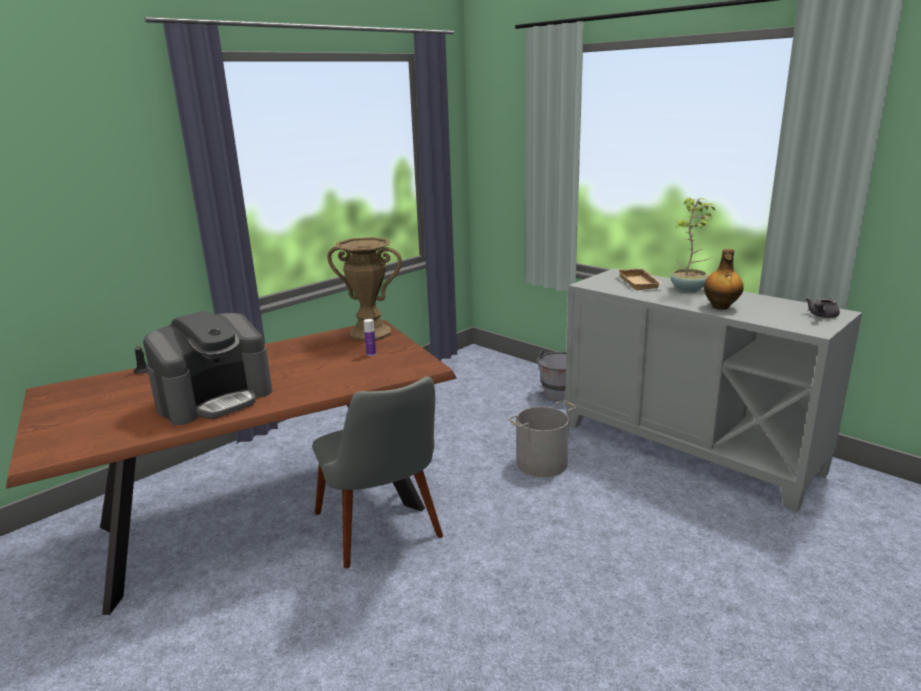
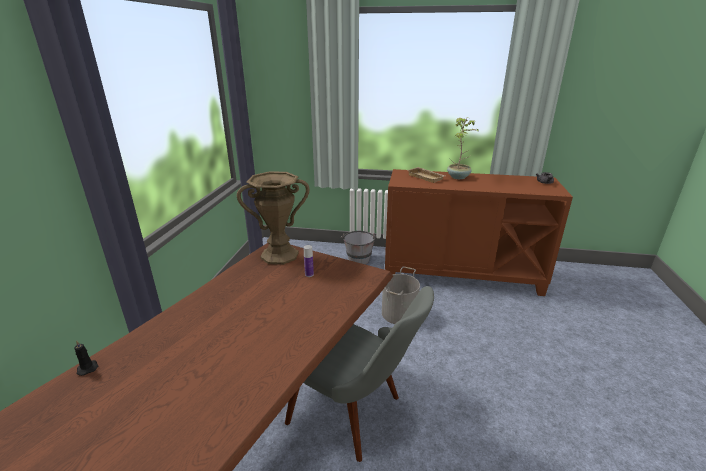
camera: 35 degrees left, 5 degrees up
coffee machine [143,311,273,425] -> none
grey cabinet [565,268,862,512] -> brown cabinet [385,169,573,296]
bottle [704,249,744,310] -> none

